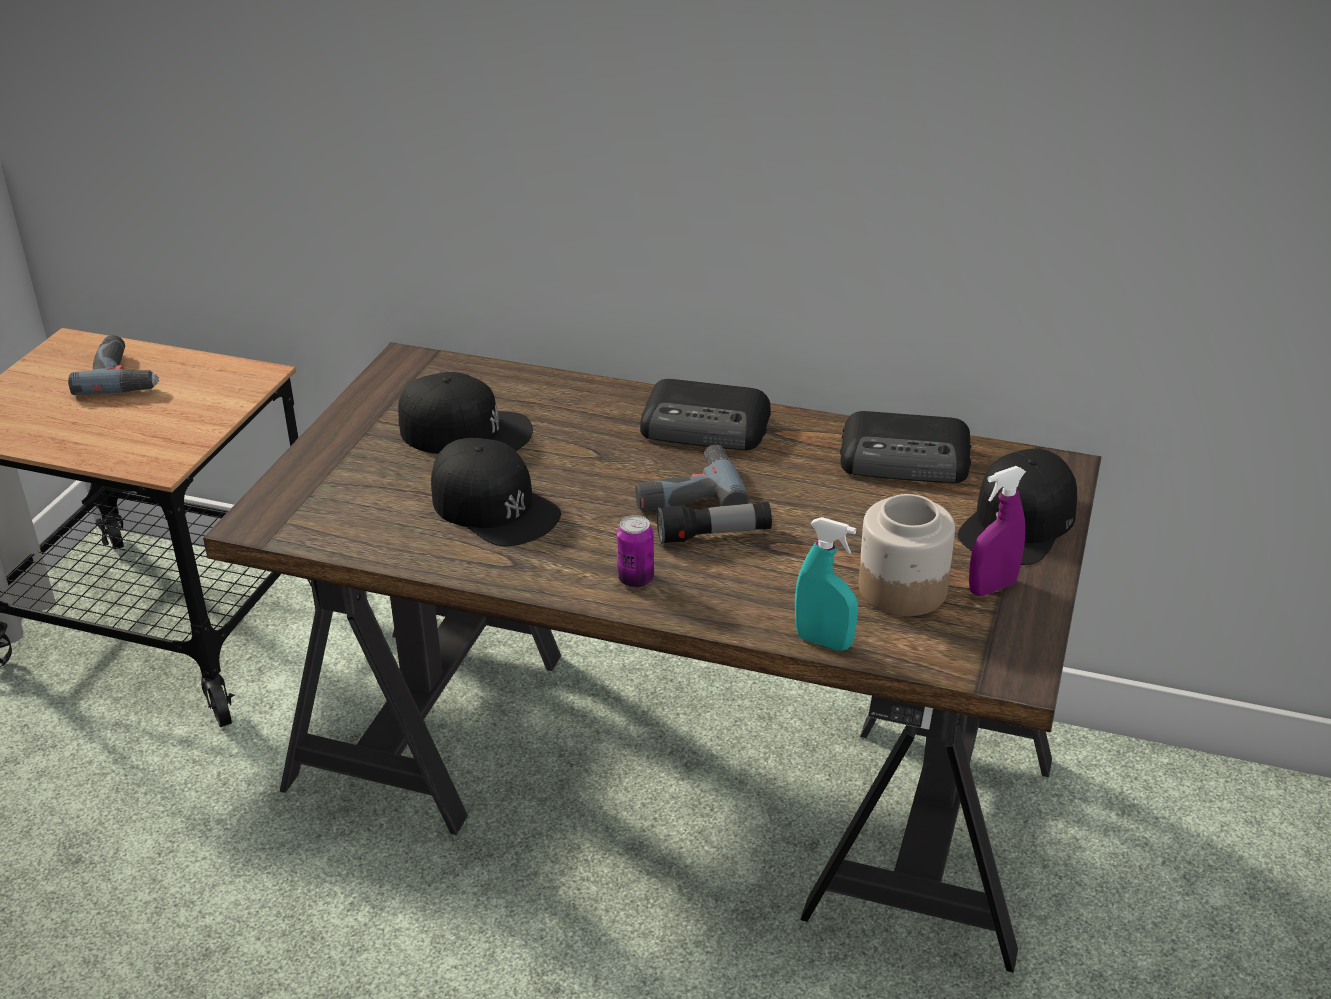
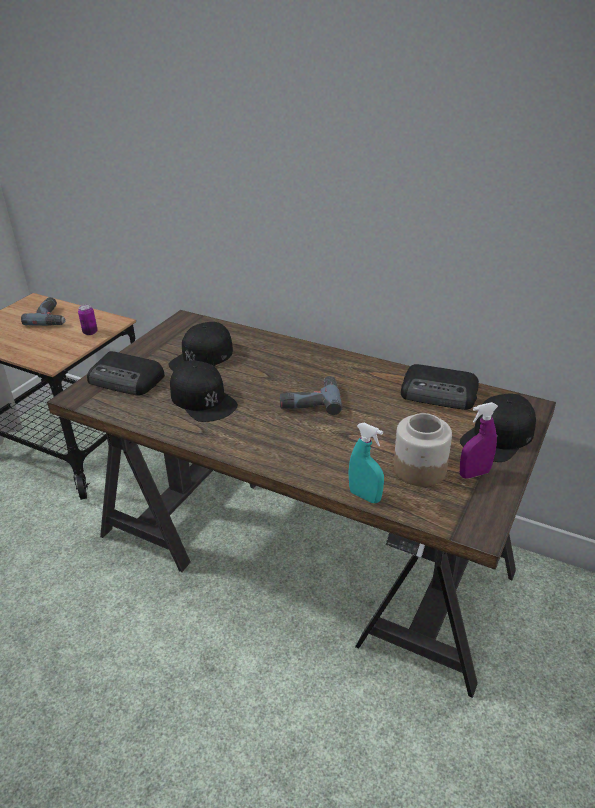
camera: 10 degrees right, 0 degrees up
black cap [398,372,533,454] -> black cap turned 105 degrees clockwise [168,322,233,371]
can [617,515,654,588] -> can moved to [78,304,98,335]
radio [640,379,771,450] -> radio moved to [87,351,165,396]
flashlight [657,502,772,544] -> none

